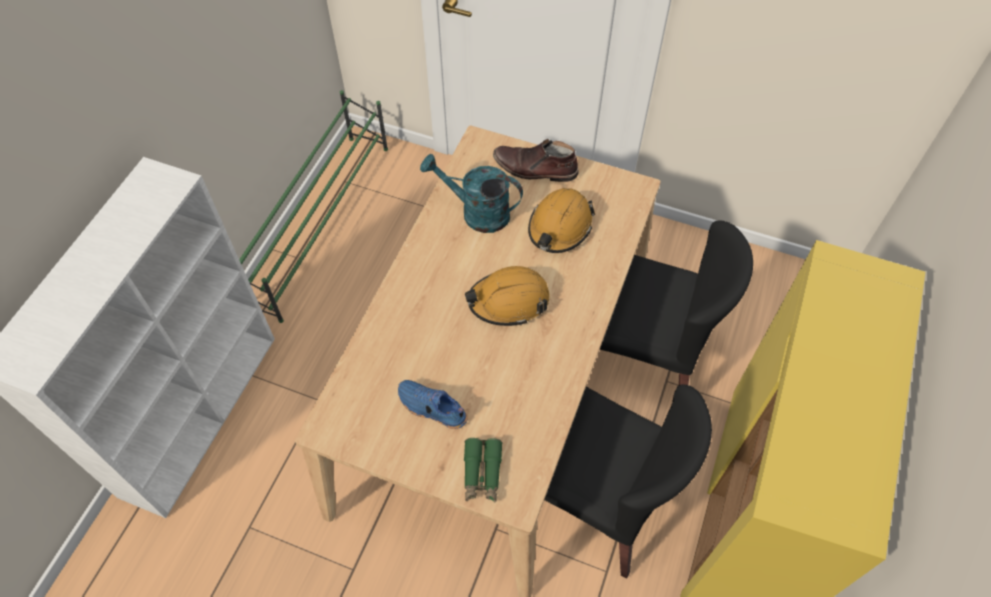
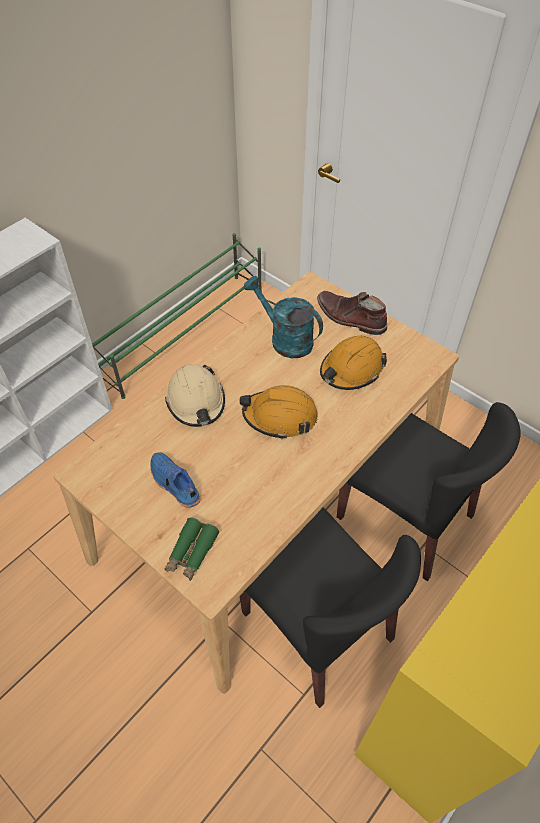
camera: 20 degrees right, 5 degrees down
none -> beige hard hat [165,364,225,427]

